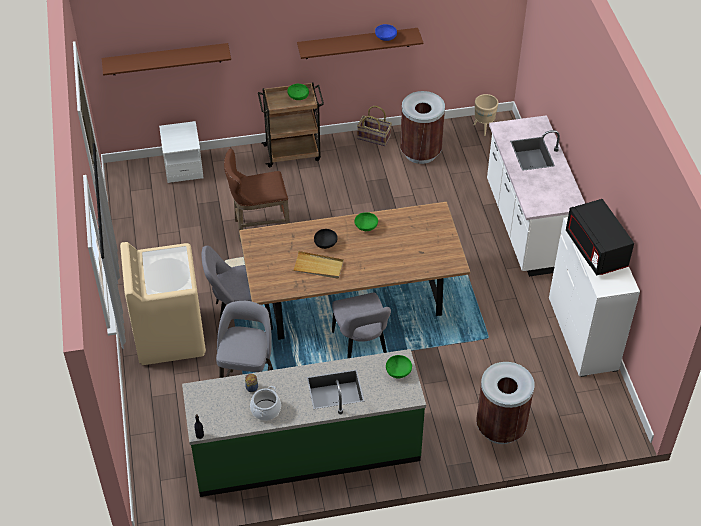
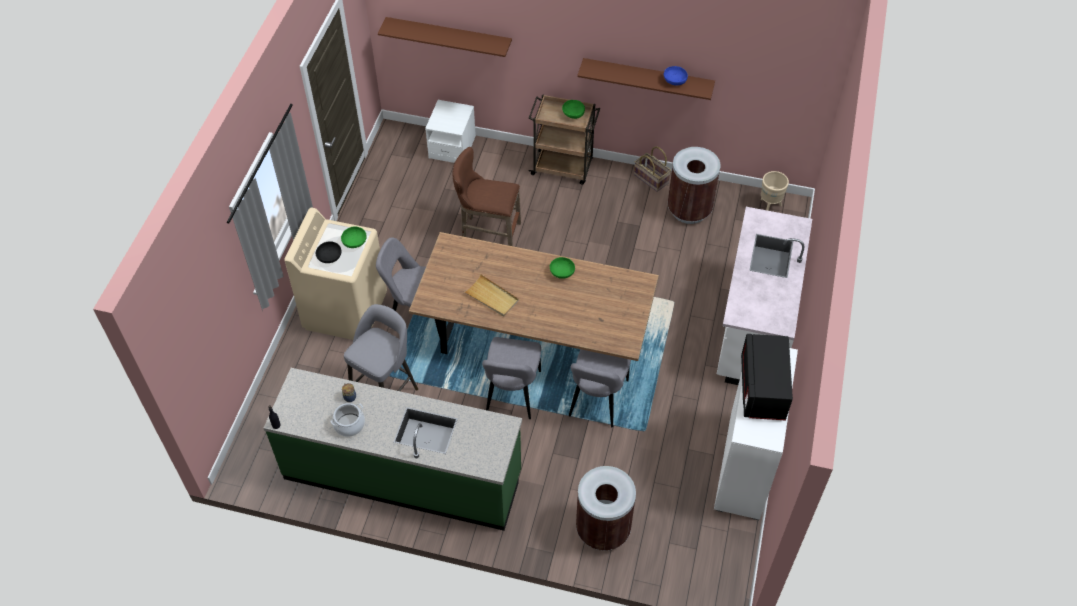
camera: 25 degrees right, 5 degrees up
black bowl [314,229,338,249] -> black bowl moved to [316,241,342,263]
green bowl [386,355,412,379] -> green bowl moved to [341,227,367,248]
none -> grey chair [569,349,631,427]

